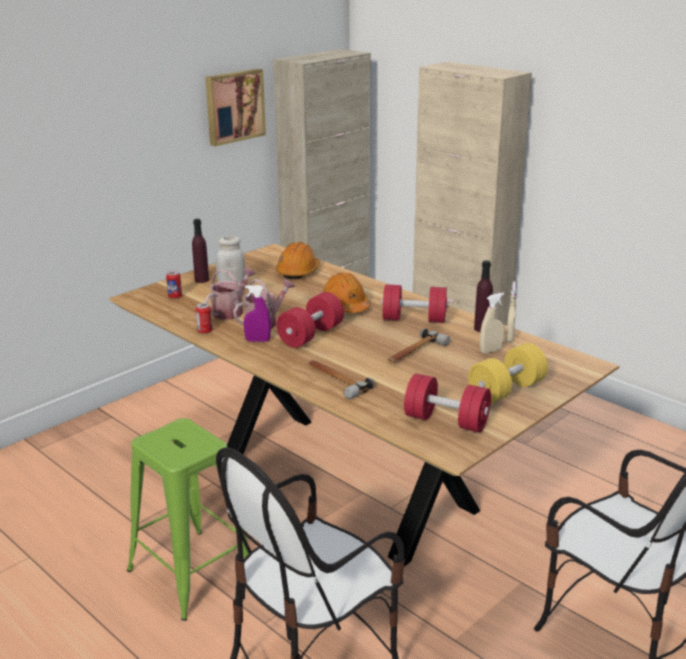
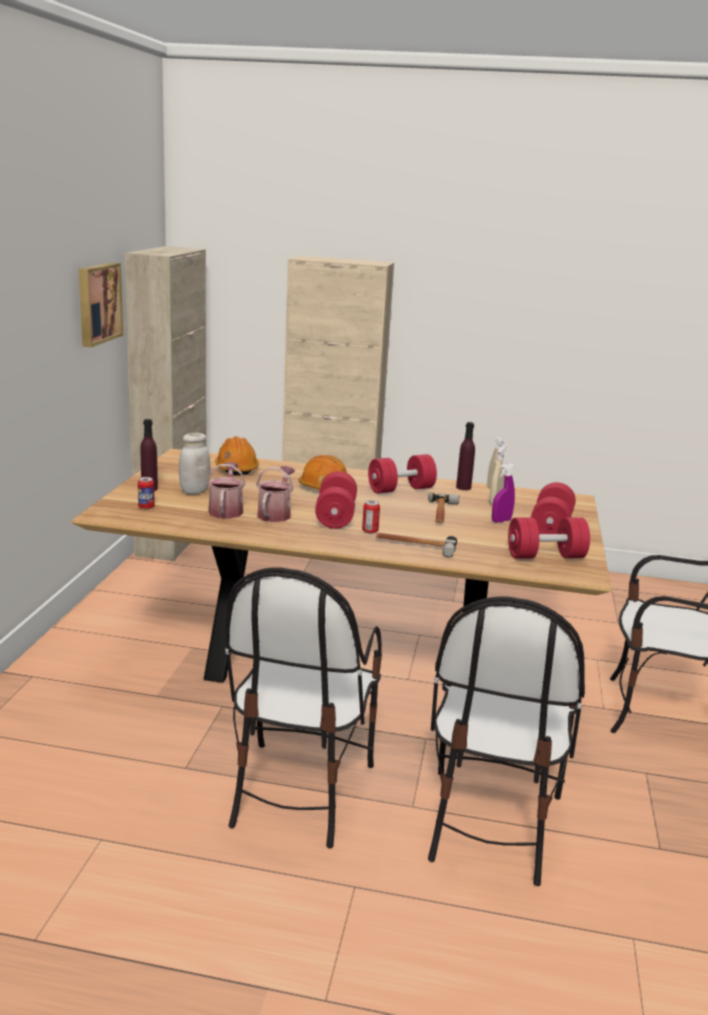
camera: 35 degrees left, 5 degrees down
green stool [127,418,249,621] -> chair [225,567,382,848]
can [195,303,213,334] -> can moved to [362,500,380,534]
purple spray bottle [244,285,271,342] -> purple spray bottle moved to [492,463,515,523]
yellow dumbbell [468,343,548,403] -> red dumbbell [531,482,576,534]

